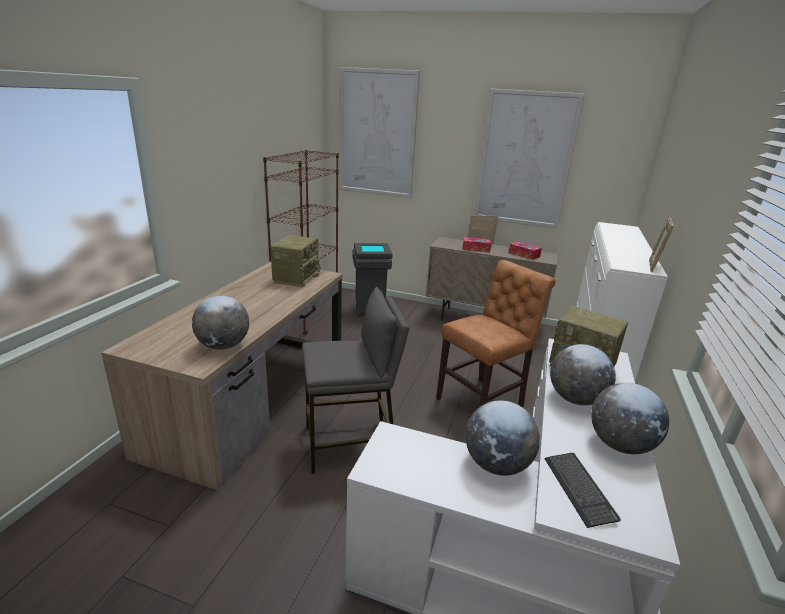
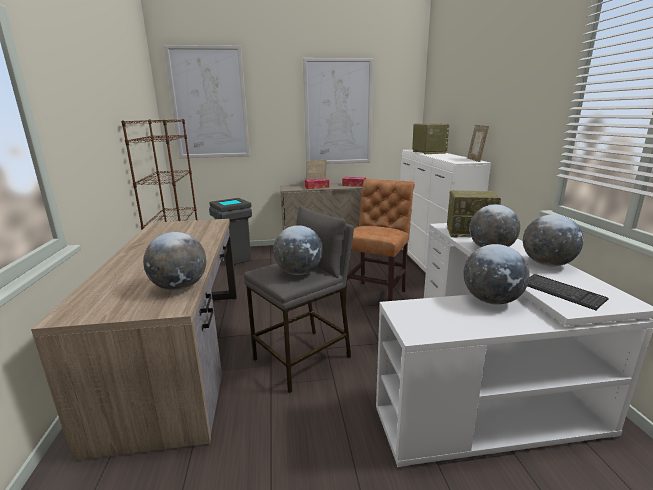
camera: 25 degrees left, 5 degrees down
radio [270,235,321,287] -> radio moved to [412,123,449,154]
none -> globe [273,225,323,275]

